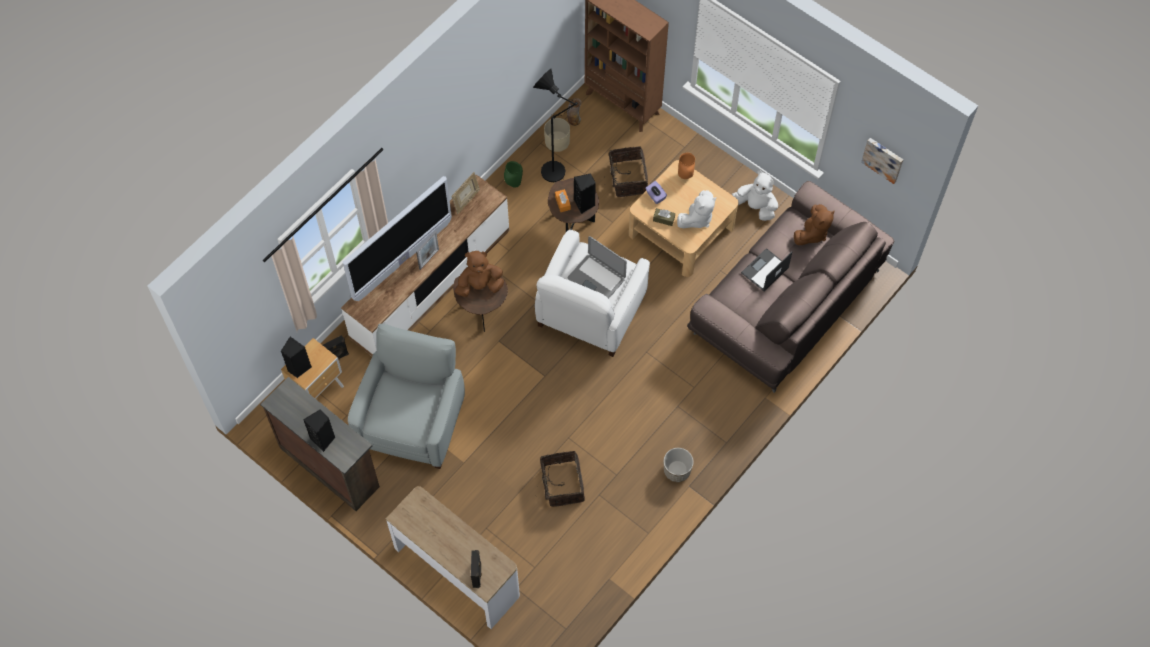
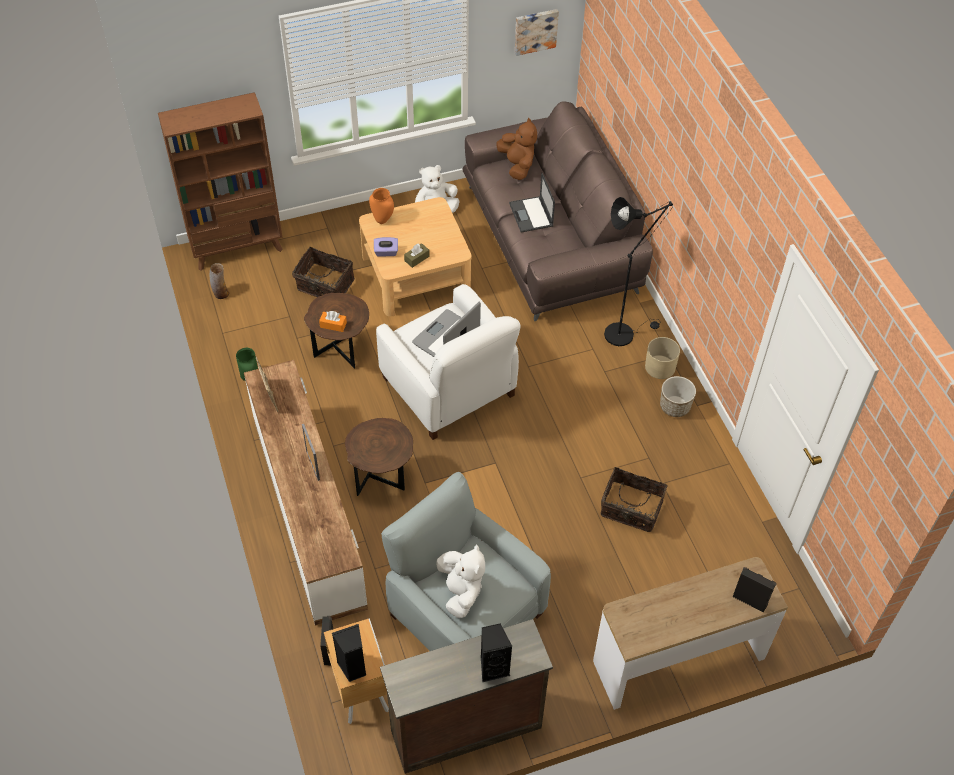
camera: 60 degrees left, 10 degrees down
television [343,176,452,301] -> none
brown plush toy [455,251,504,297] -> none
black floor lamp [533,69,578,182] -> black floor lamp moved to [604,197,673,346]
beige planter [544,118,570,152] -> beige planter moved to [645,337,680,379]
laptop [568,236,627,299] -> laptop turned 150 degrees clockwise [412,302,481,357]
black speaker [574,173,596,214] -> none
white plush toy [677,190,716,228] -> white plush toy moved to [436,544,485,618]

